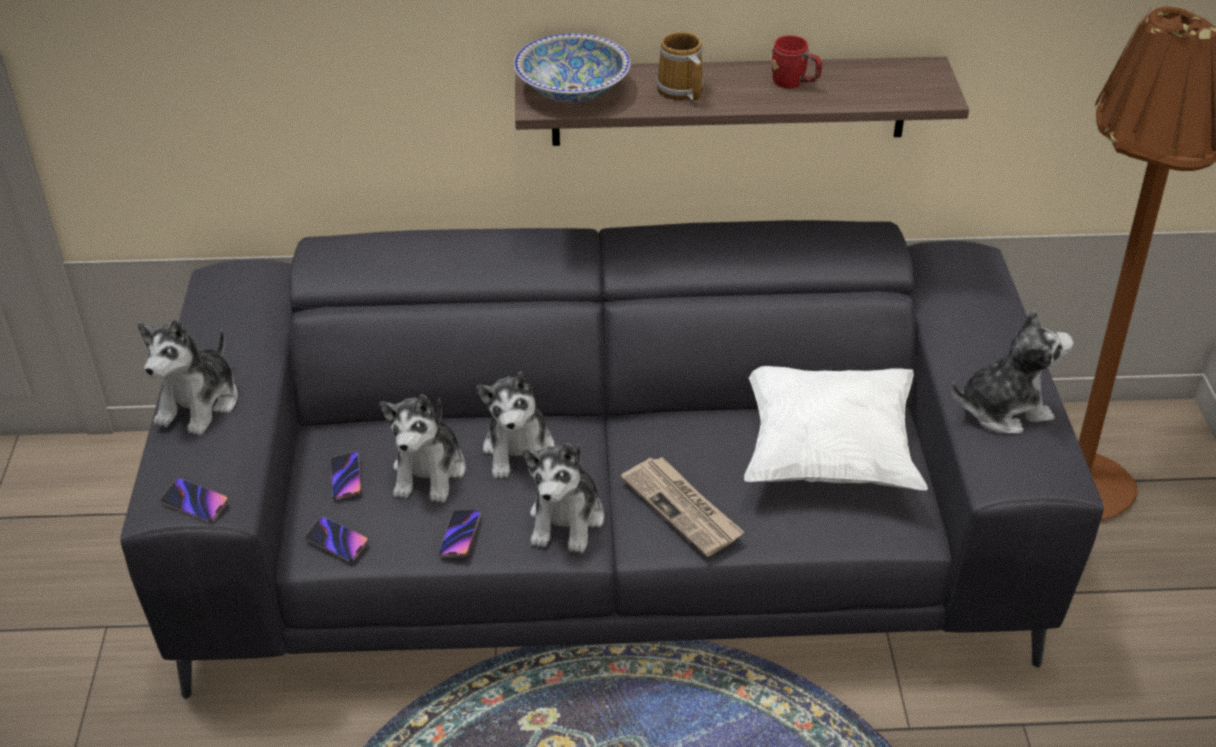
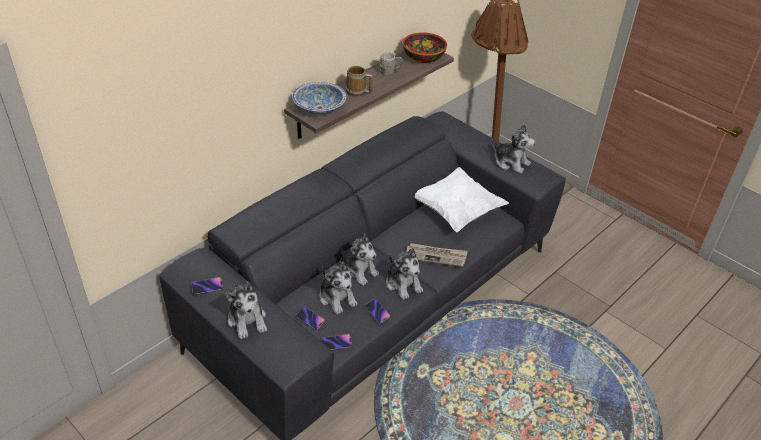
camera: 45 degrees left, 0 degrees up
phone [160,478,229,523] -> phone moved to [191,277,223,295]
red mug [771,35,822,89] -> grey mug [379,52,403,75]
plush toy [951,309,1074,434] -> plush toy turned 90 degrees clockwise [491,124,535,174]
none -> bowl [403,32,447,63]

